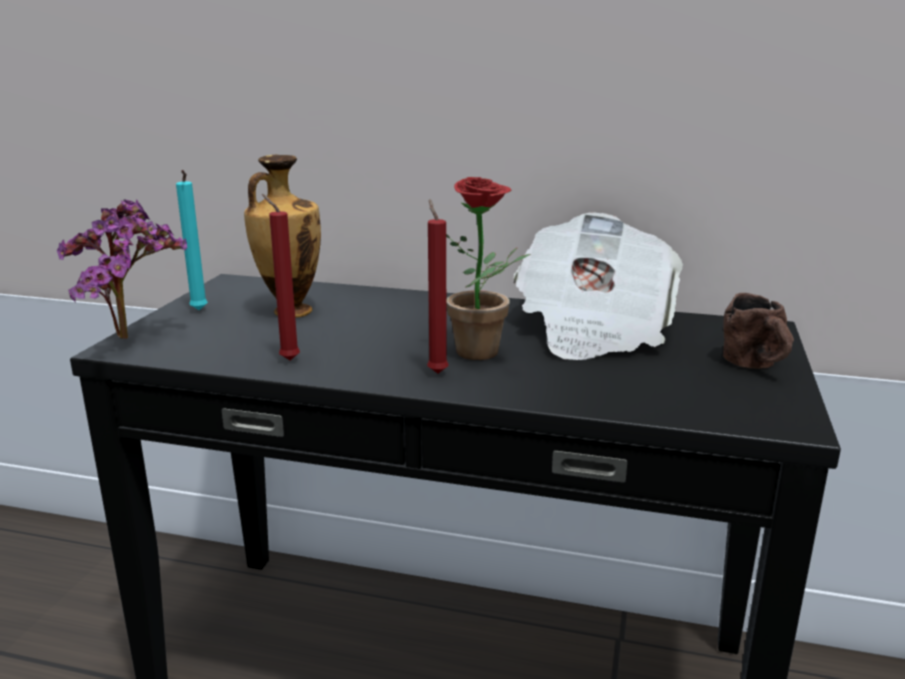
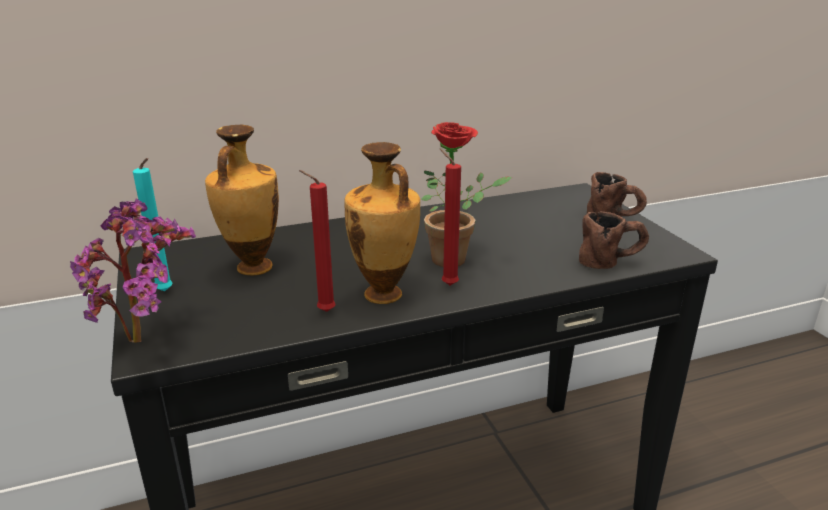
camera: 35 degrees left, 5 degrees up
newspaper [514,212,683,360] -> none
none -> vase [345,142,420,304]
none -> brown mug [579,211,649,269]

